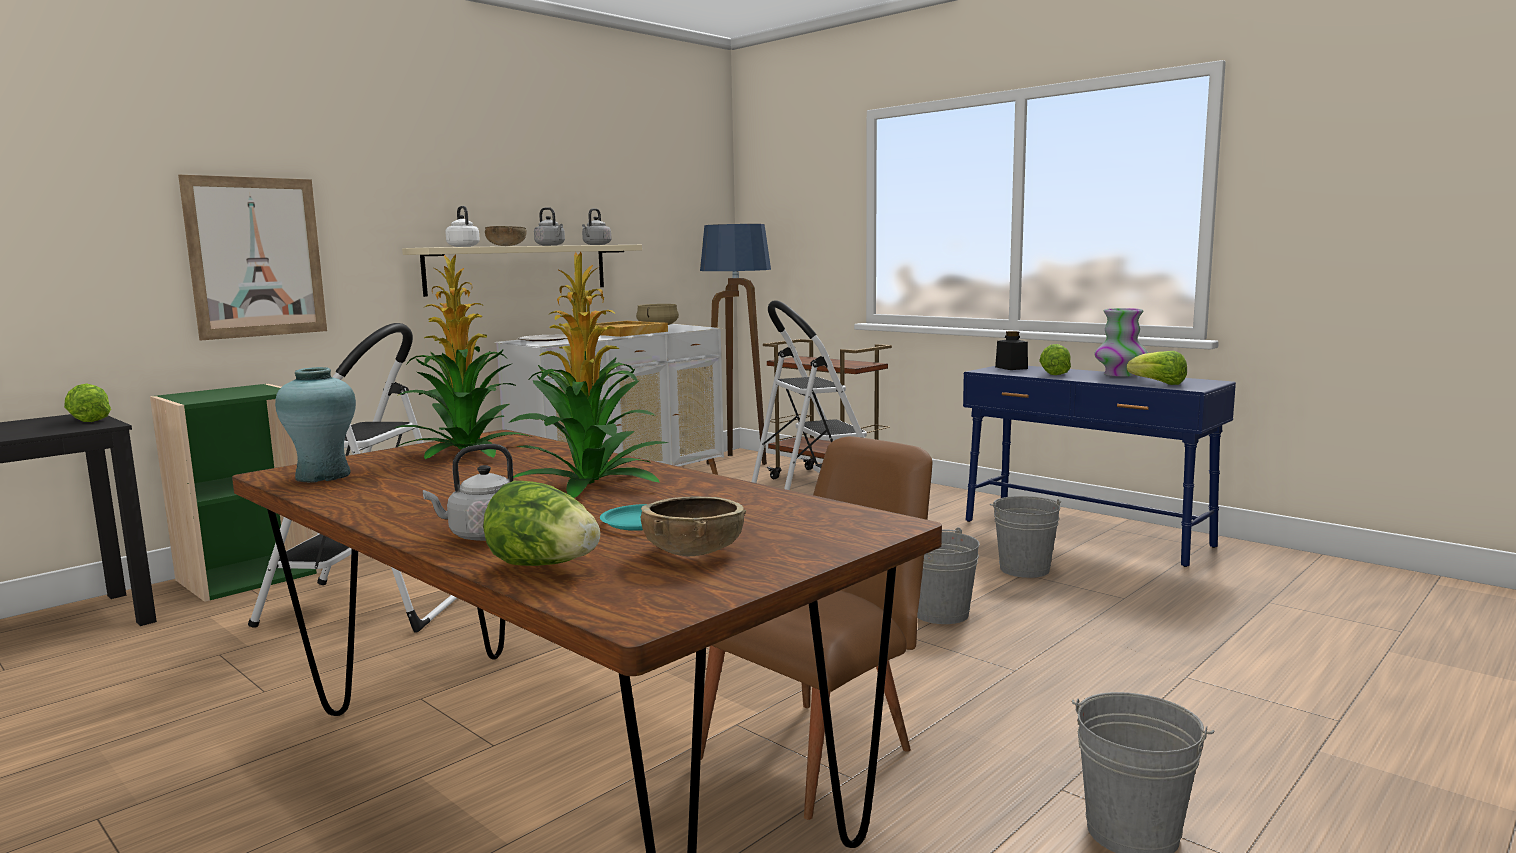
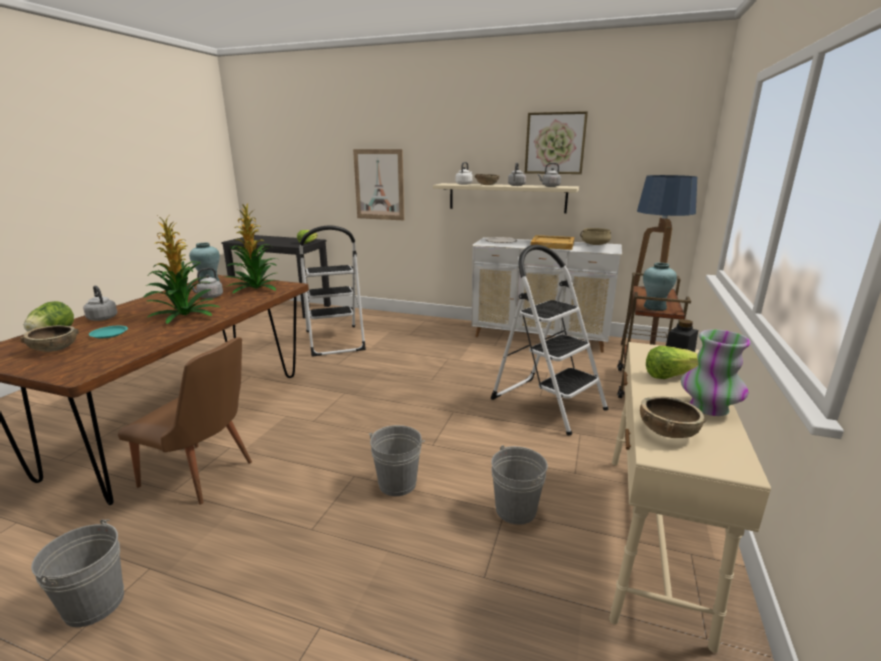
camera: 65 degrees right, 10 degrees up
green bookcase [150,384,321,602] -> none
blue console table [963,366,1236,567] -> beige console table [609,342,771,653]
lettuce [1127,351,1187,385] -> brown bowl [640,396,706,438]
none -> grey kettle [190,268,223,298]
none -> picture [525,111,588,174]
none -> turquoise vase [643,263,677,311]

